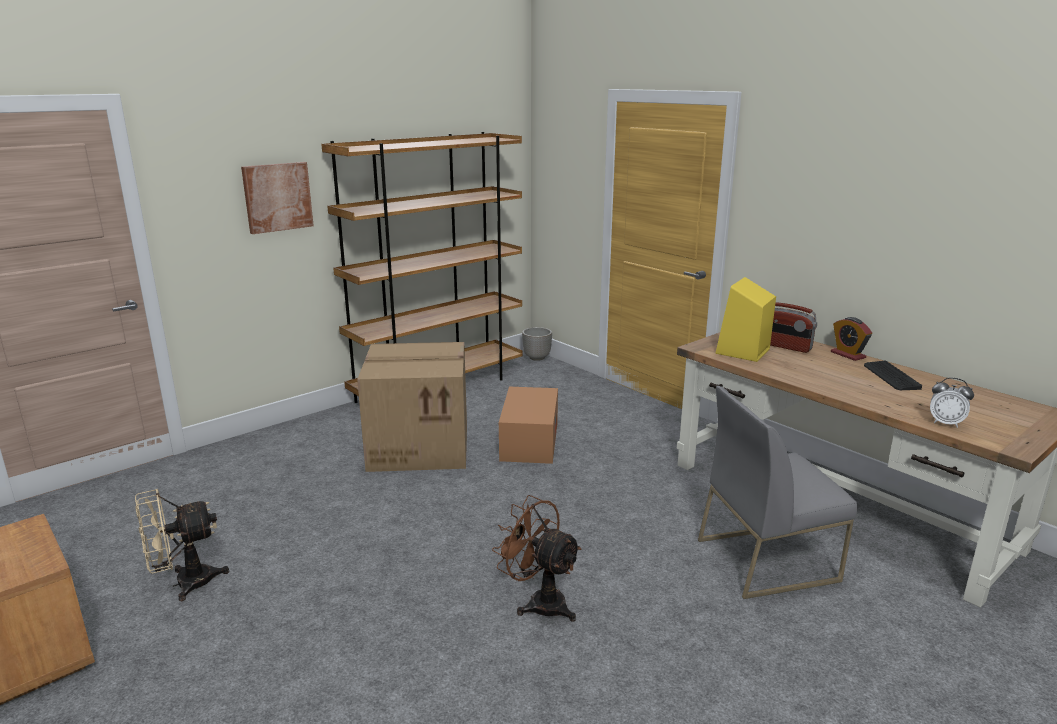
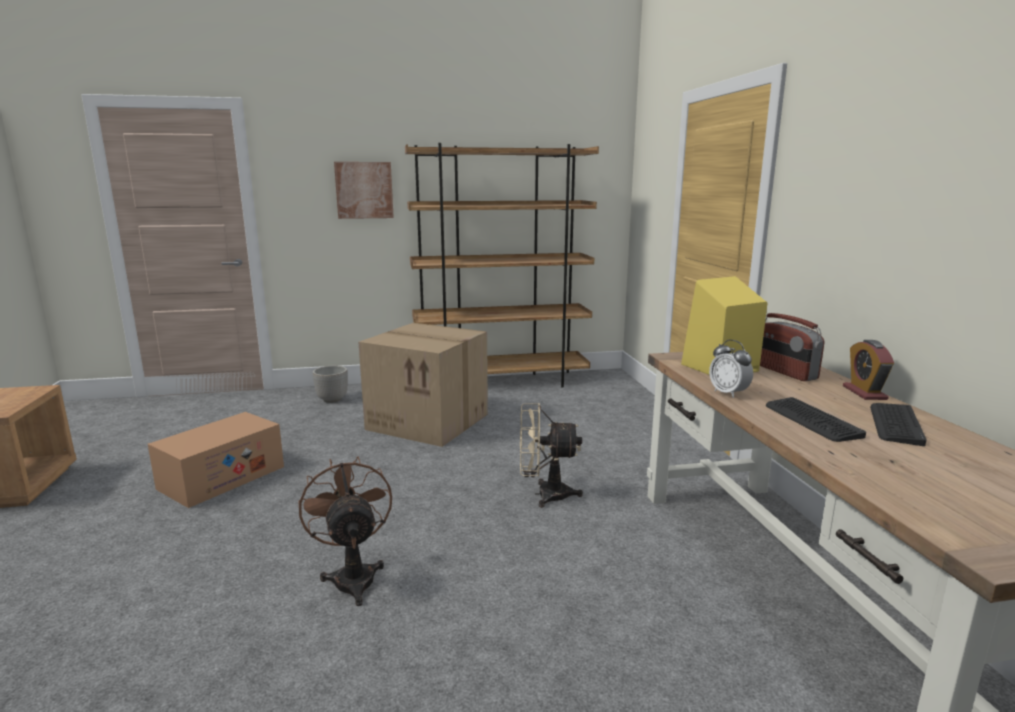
camera: 30 degrees right, 5 degrees down
beige fan [135,489,229,601] -> beige fan moved to [520,403,583,508]
cardboard box [499,387,558,464] -> cardboard box moved to [148,412,284,508]
planter [522,327,552,361] -> planter moved to [313,365,348,403]
grey chair [698,386,857,599] -> none
alarm clock [930,378,974,428] -> alarm clock moved to [709,340,753,398]
none -> keyboard [766,397,866,442]

